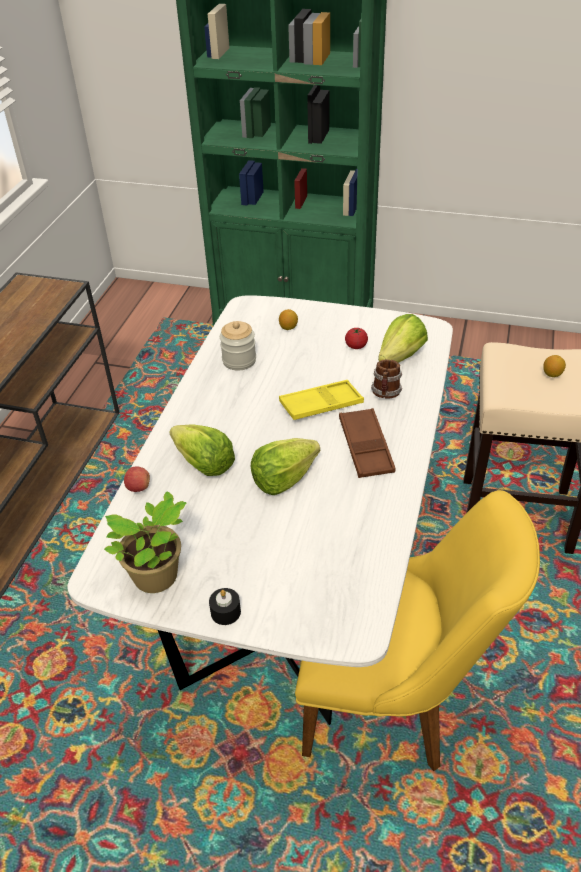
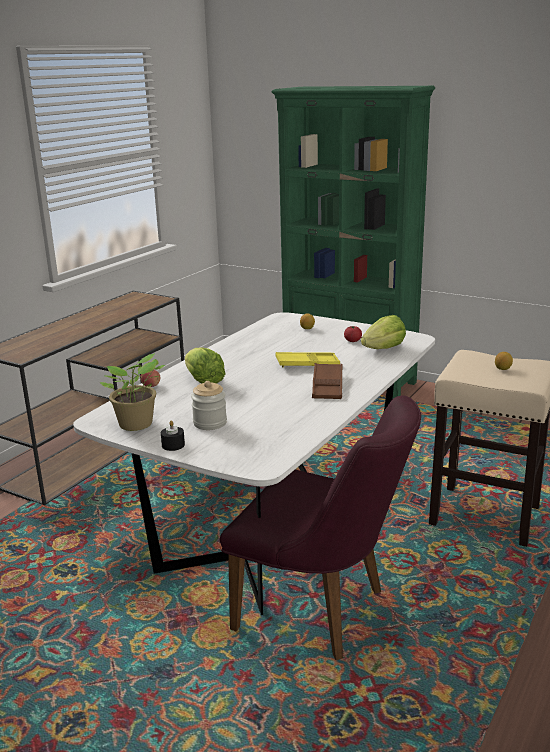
camera: 15 degrees right, 20 degrees down
jar [220,321,256,371] -> jar moved to [191,381,227,430]
lettuce [251,438,320,495] -> none
yellow chair [295,490,540,771] -> purple chair [220,396,421,660]
mug [371,359,402,399] -> none

